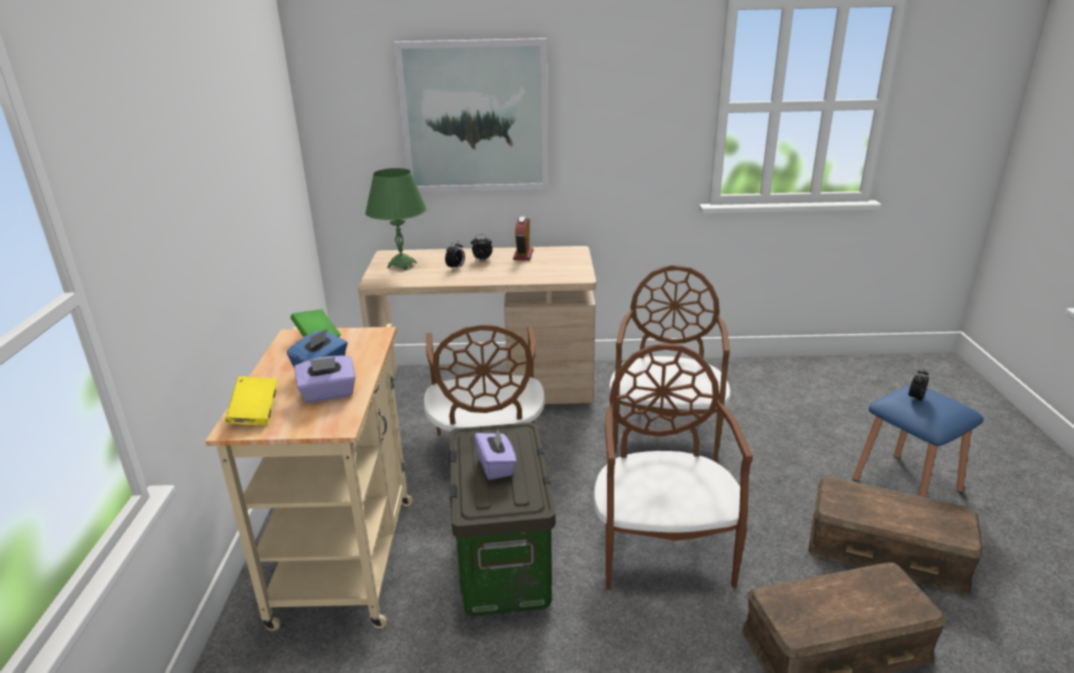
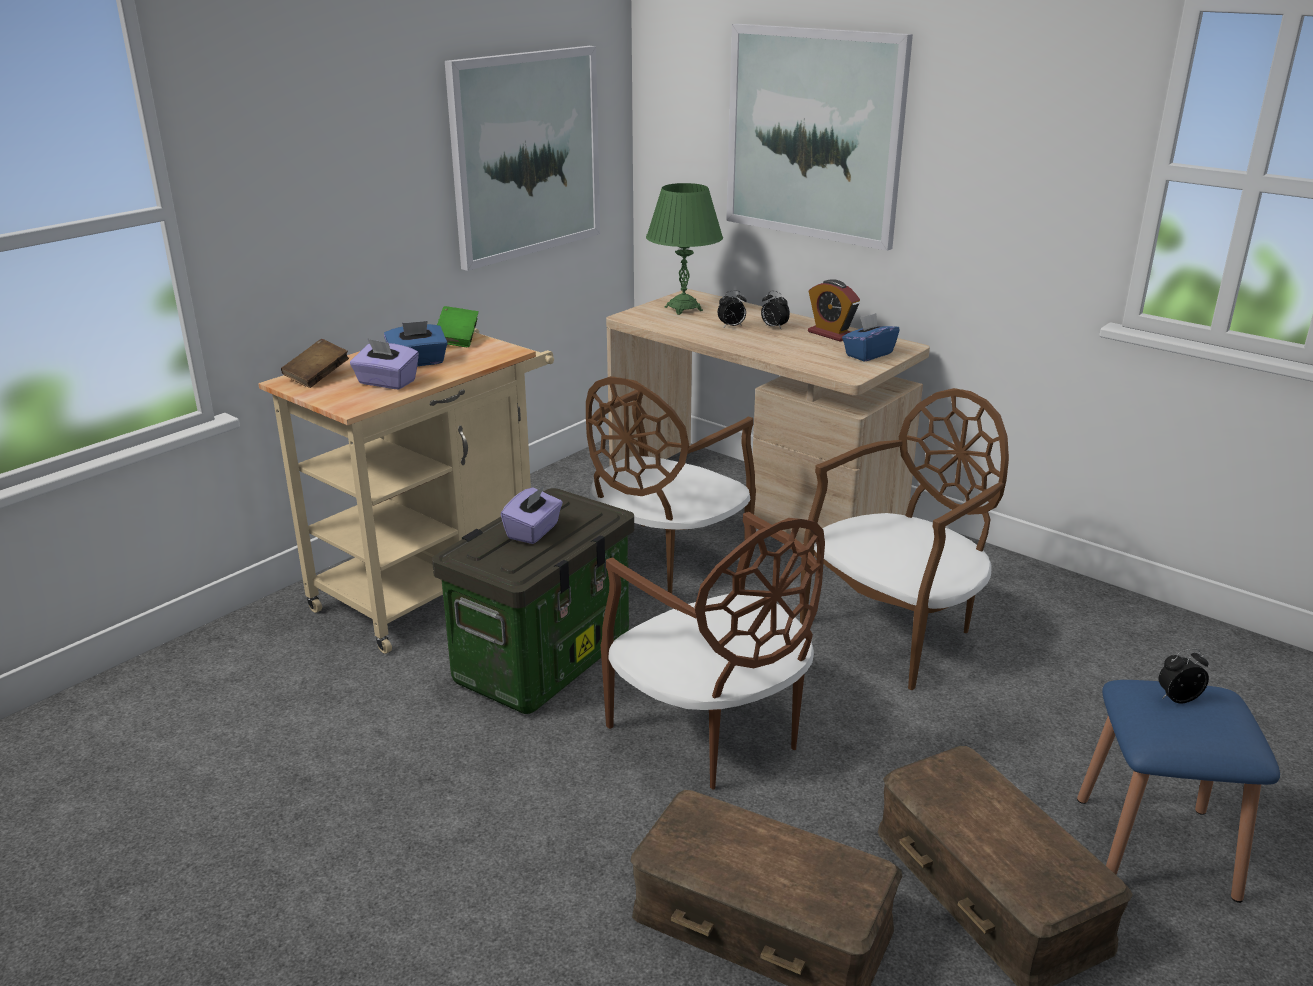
camera: 40 degrees right, 0 degrees up
yellow book [225,376,277,425] -> brown book [281,339,349,388]
alarm clock [513,216,534,260] -> alarm clock turned 90 degrees counterclockwise [808,279,860,342]
brown chair [593,343,753,590] -> brown chair turned 105 degrees clockwise [601,512,825,790]
none -> picture [445,46,600,271]
none -> blue tissue box [842,313,900,362]

